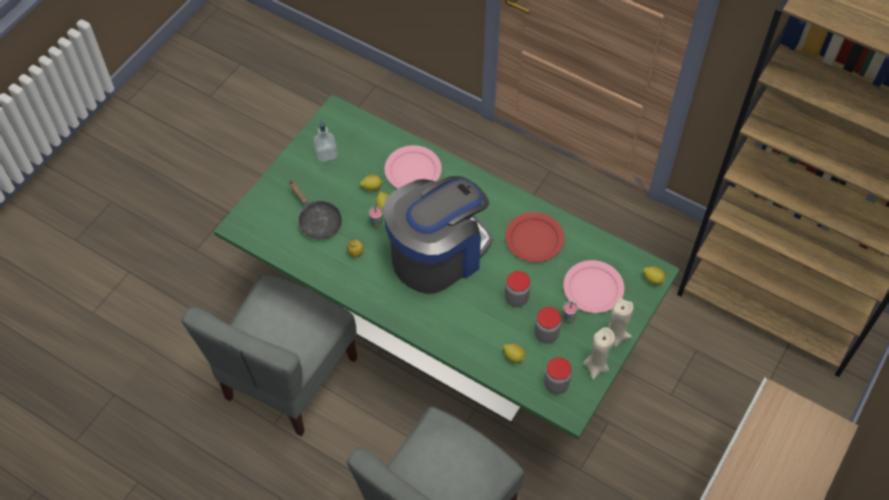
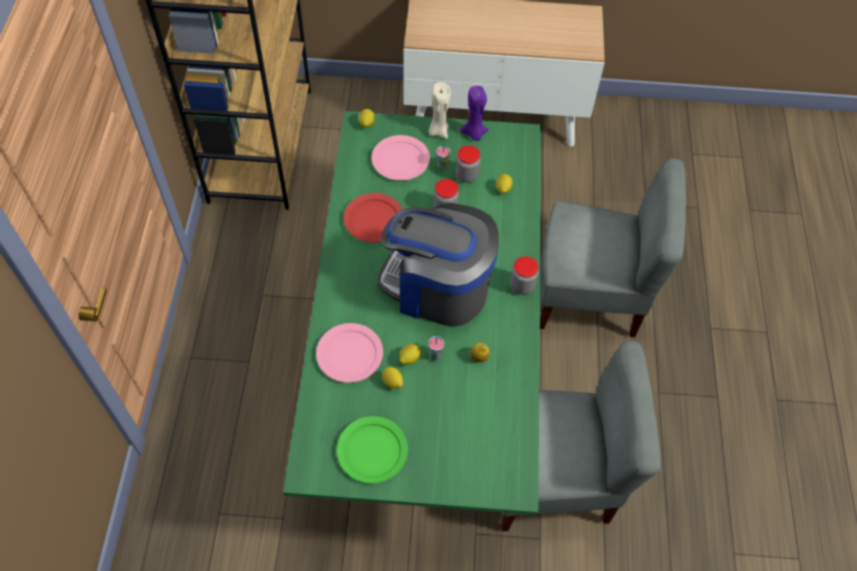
camera: 120 degrees left, 0 degrees up
black frying pan [288,180,342,240] -> none
soap dispenser [314,119,338,162] -> green plate [337,416,408,483]
jar [544,357,572,394] -> jar moved to [510,256,539,295]
beige candle [583,327,615,379] -> purple candle [459,86,489,141]

